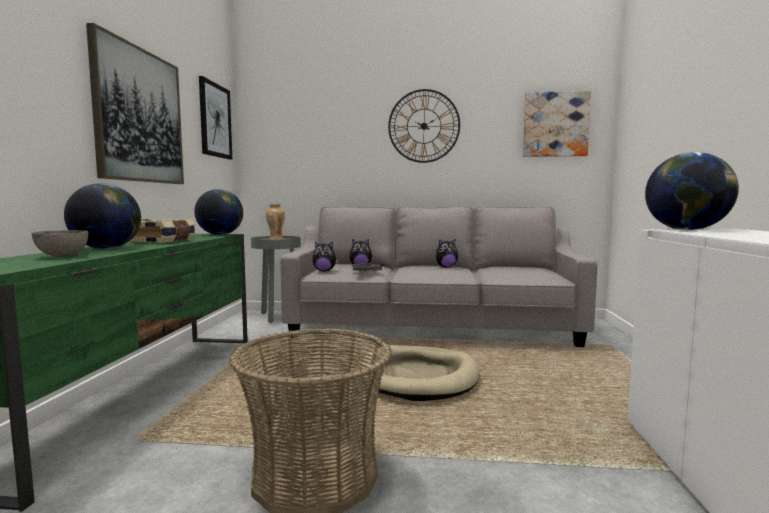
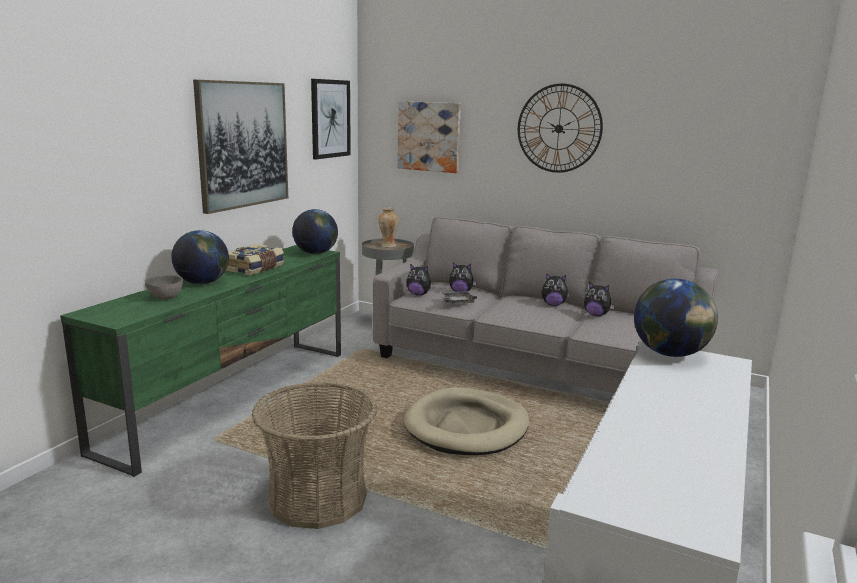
camera: 20 degrees right, 10 degrees up
picture [523,91,591,157] -> picture moved to [397,101,461,173]
none -> plush toy [584,282,615,316]

